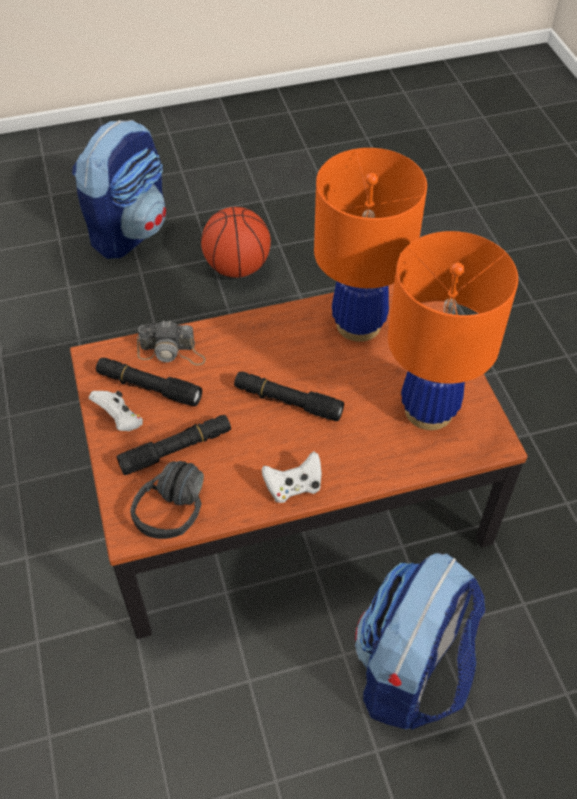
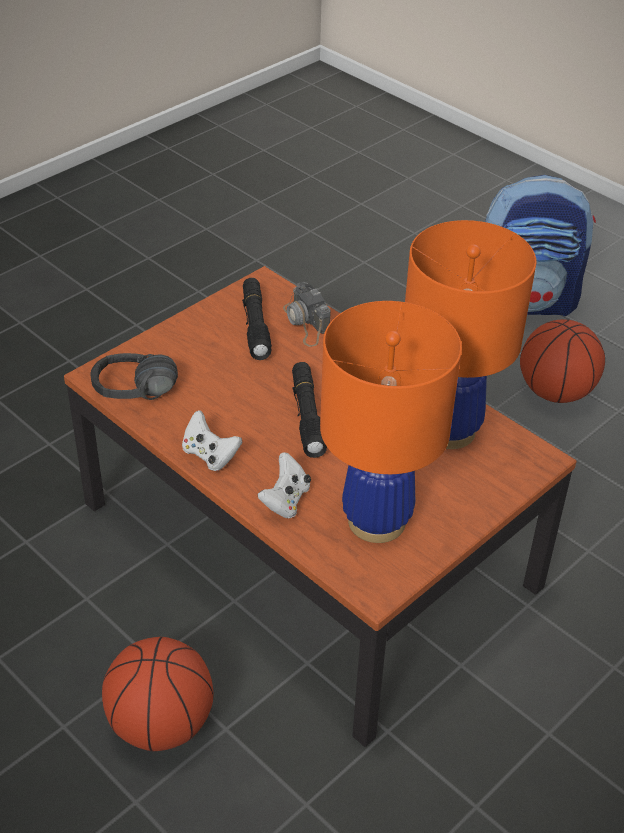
camera: 60 degrees right, 10 degrees down
white game controller [89,391,143,431] -> white game controller moved to [258,452,311,518]
black flashlight [117,415,231,475] -> none
backpack [355,553,485,730] -> basketball [102,637,214,751]

